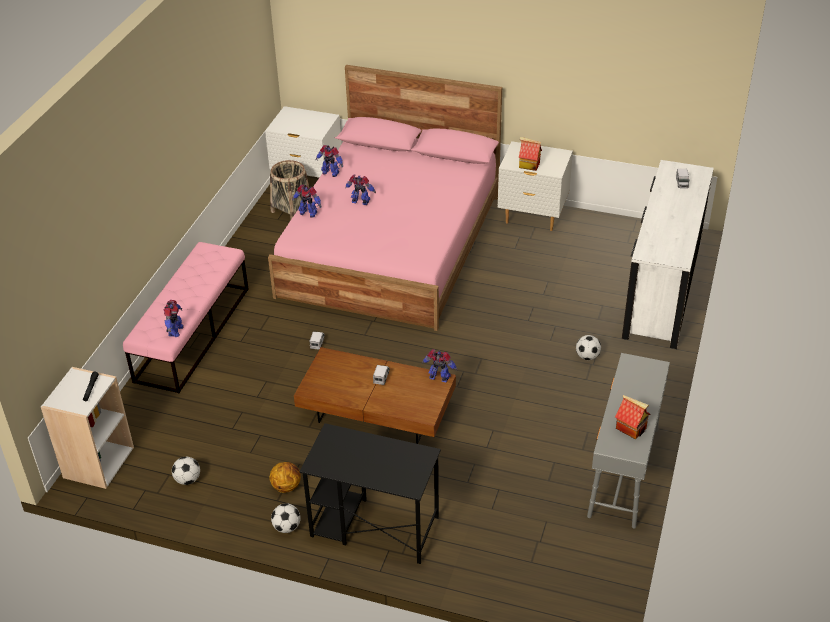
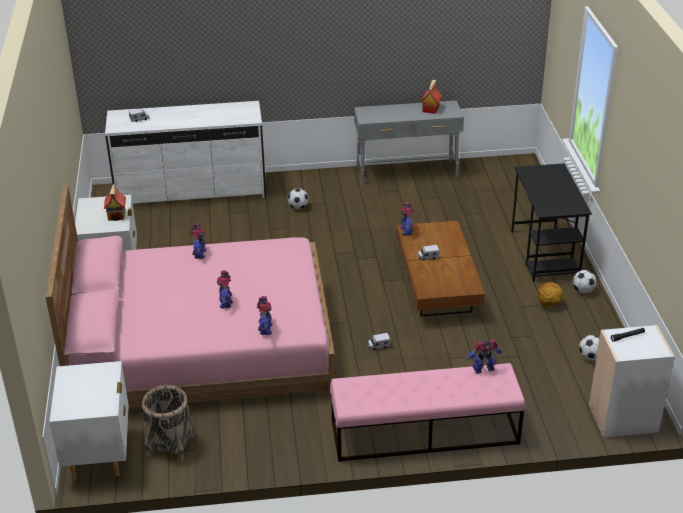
camera: 115 degrees left, 5 degrees down
toy robot [315,145,343,177] -> toy robot moved to [191,223,206,259]

